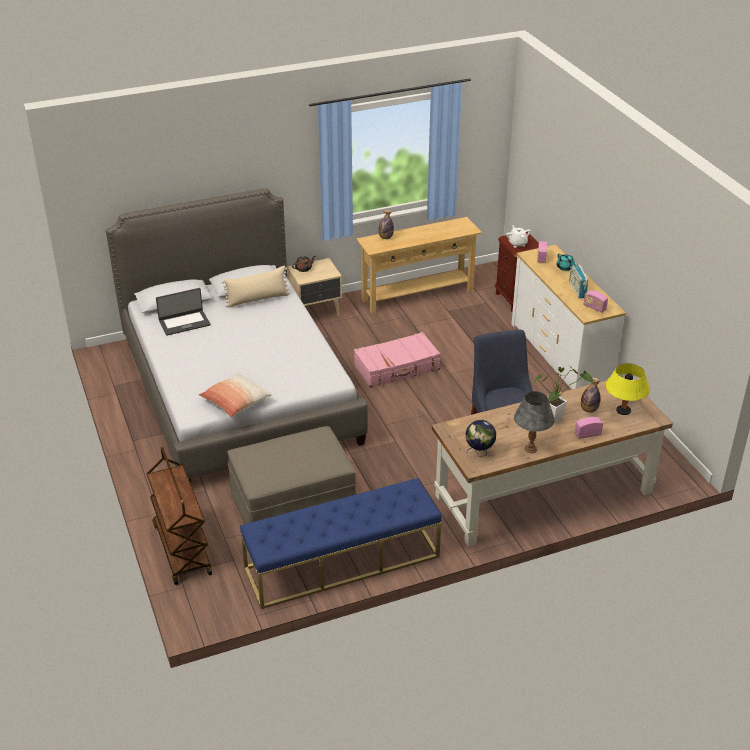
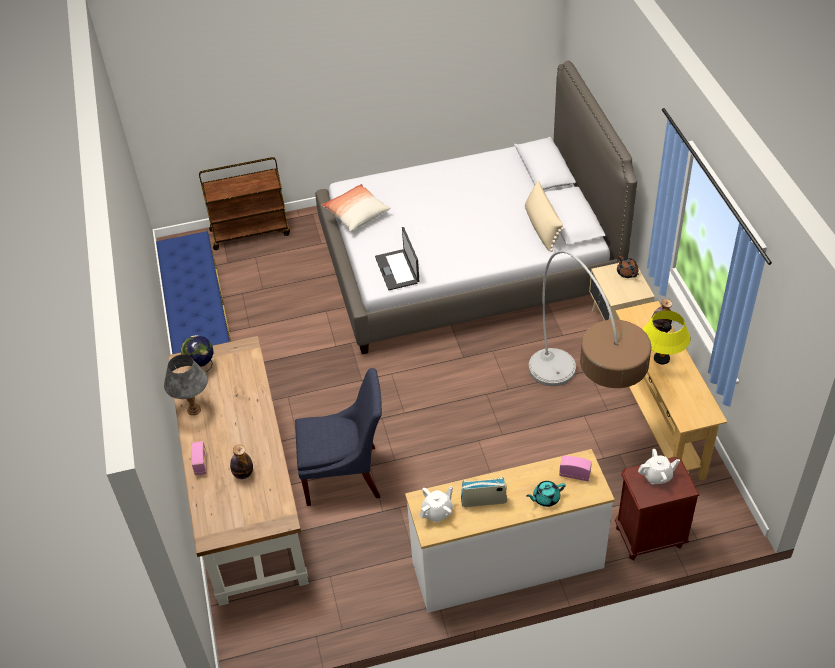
camera: 100 degrees right, 10 degrees up
laptop [156,288,210,336] -> laptop moved to [375,227,419,290]
beige ottoman [227,426,356,524] -> none
pink suitcase [354,332,441,388] -> none
potted plant [533,365,593,424] -> none
radio [584,290,608,313] -> white teapot [420,486,453,523]
yellow table lamp [605,363,650,415] -> yellow table lamp moved to [642,310,690,364]
none -> floor lamp [528,250,652,388]

